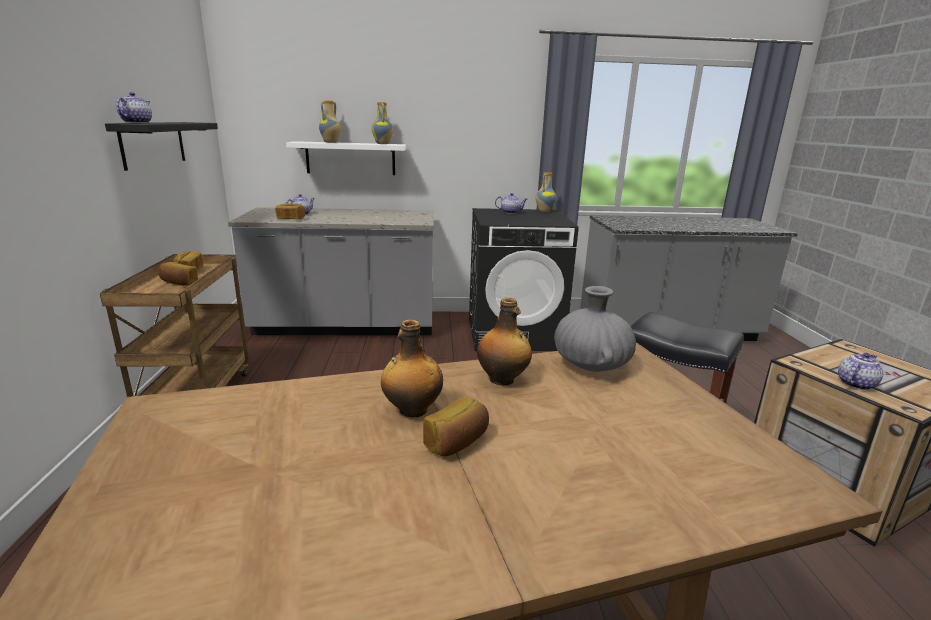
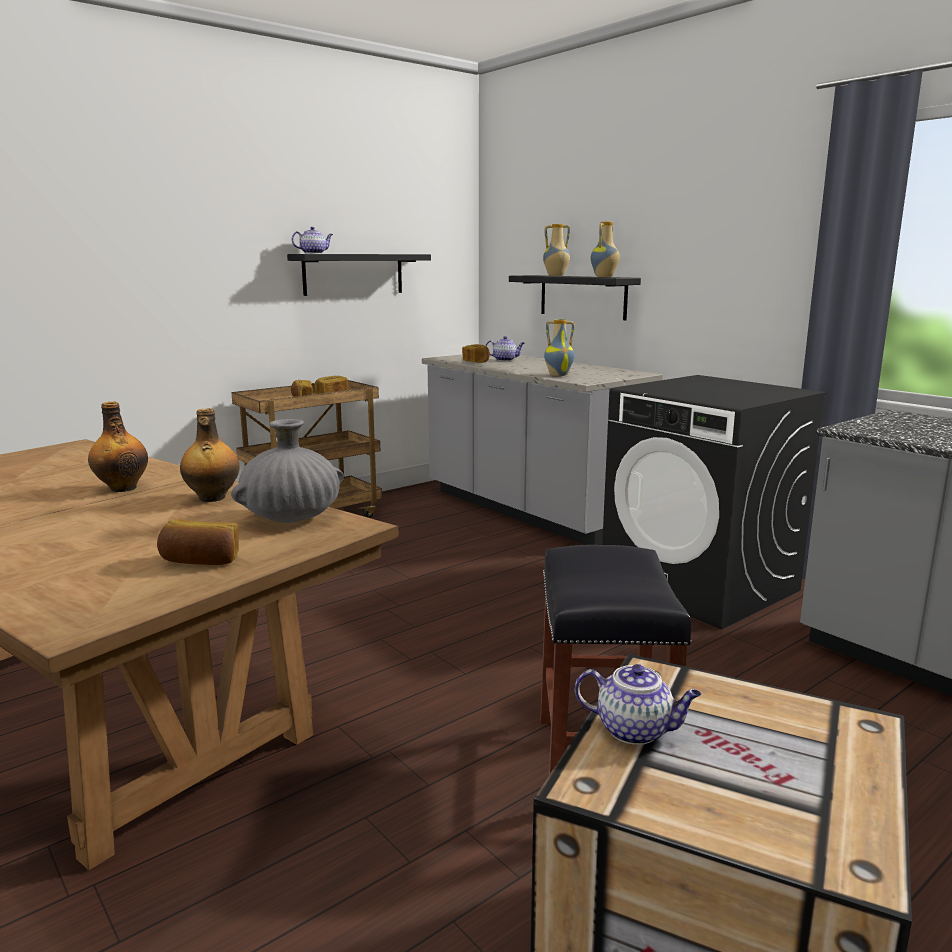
camera: 55 degrees right, 5 degrees down
white shelf [286,141,406,175] -> black shelf [509,275,641,320]
bread [423,398,489,457] -> bread moved to [157,519,239,565]
teapot [495,193,527,214] -> none
vase [535,172,556,212] -> vase moved to [544,319,575,376]

